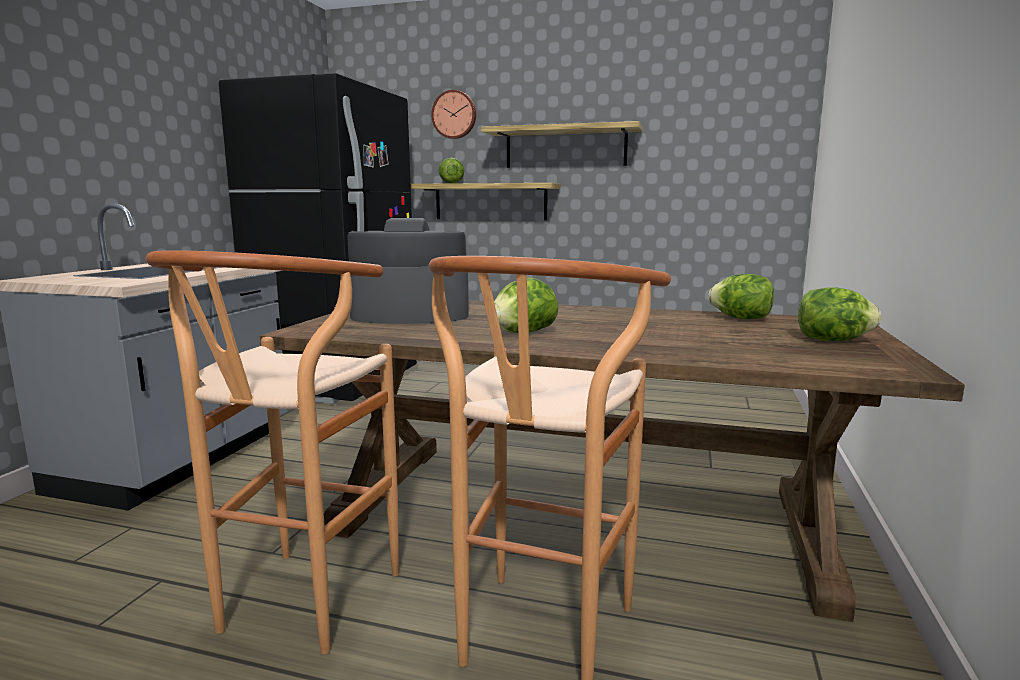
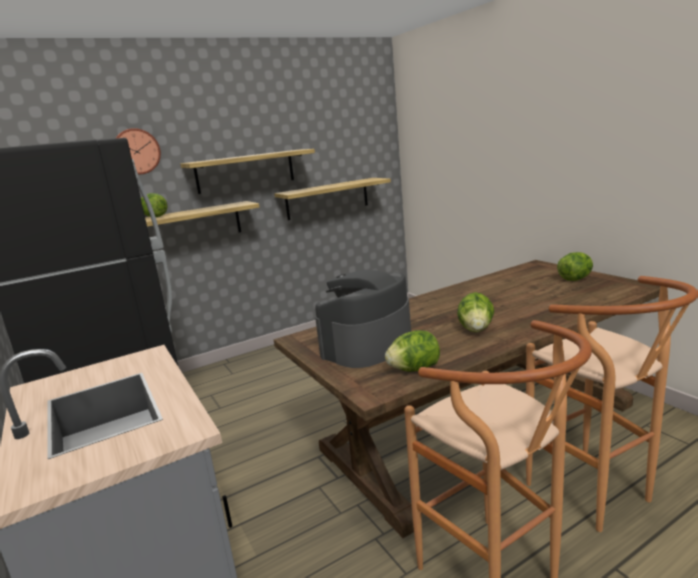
camera: 45 degrees left, 5 degrees up
lettuce [708,274,774,319] -> lettuce moved to [385,330,440,372]
none -> shelf [274,178,391,220]

